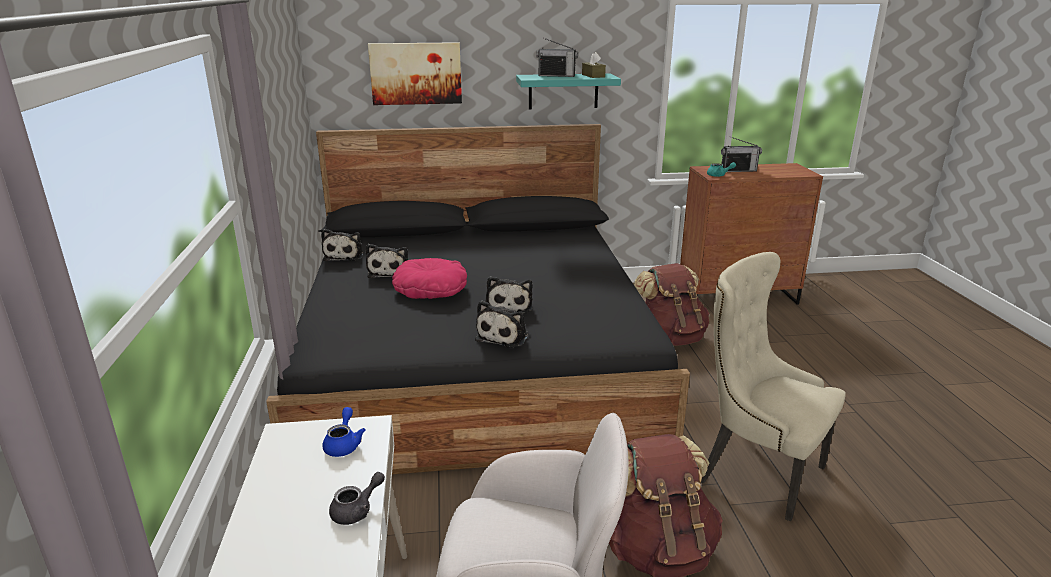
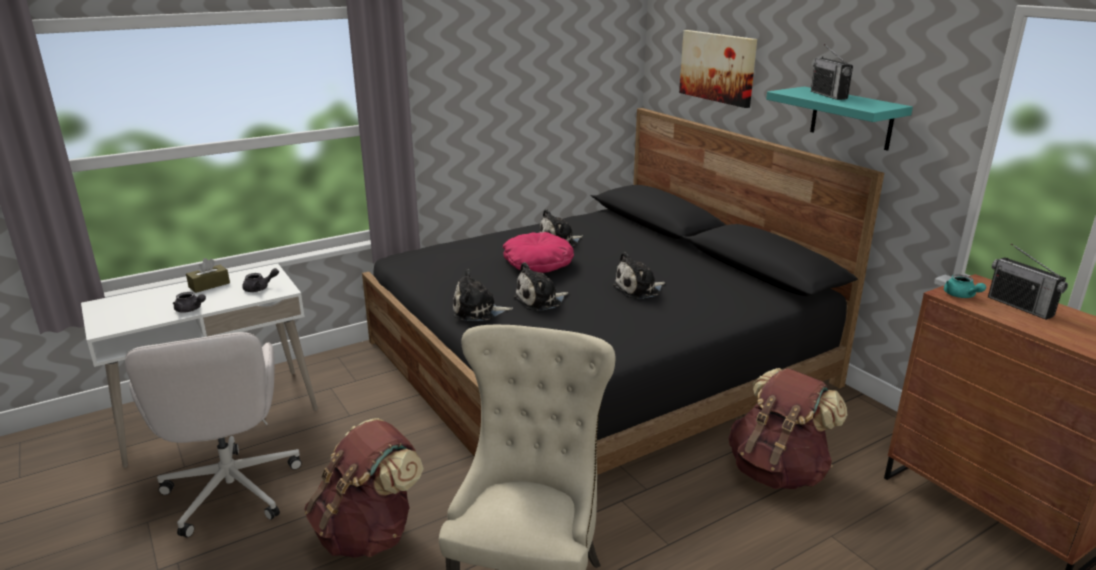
camera: 65 degrees right, 0 degrees up
plush toy [321,229,363,261] -> plush toy moved to [613,252,665,299]
blue teapot [322,407,365,457] -> grey teapot [242,268,279,292]
brown tissue box [582,52,606,78] -> brown tissue box moved to [186,258,230,293]

